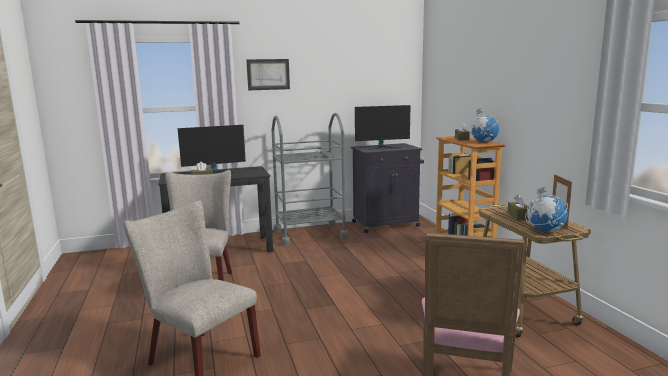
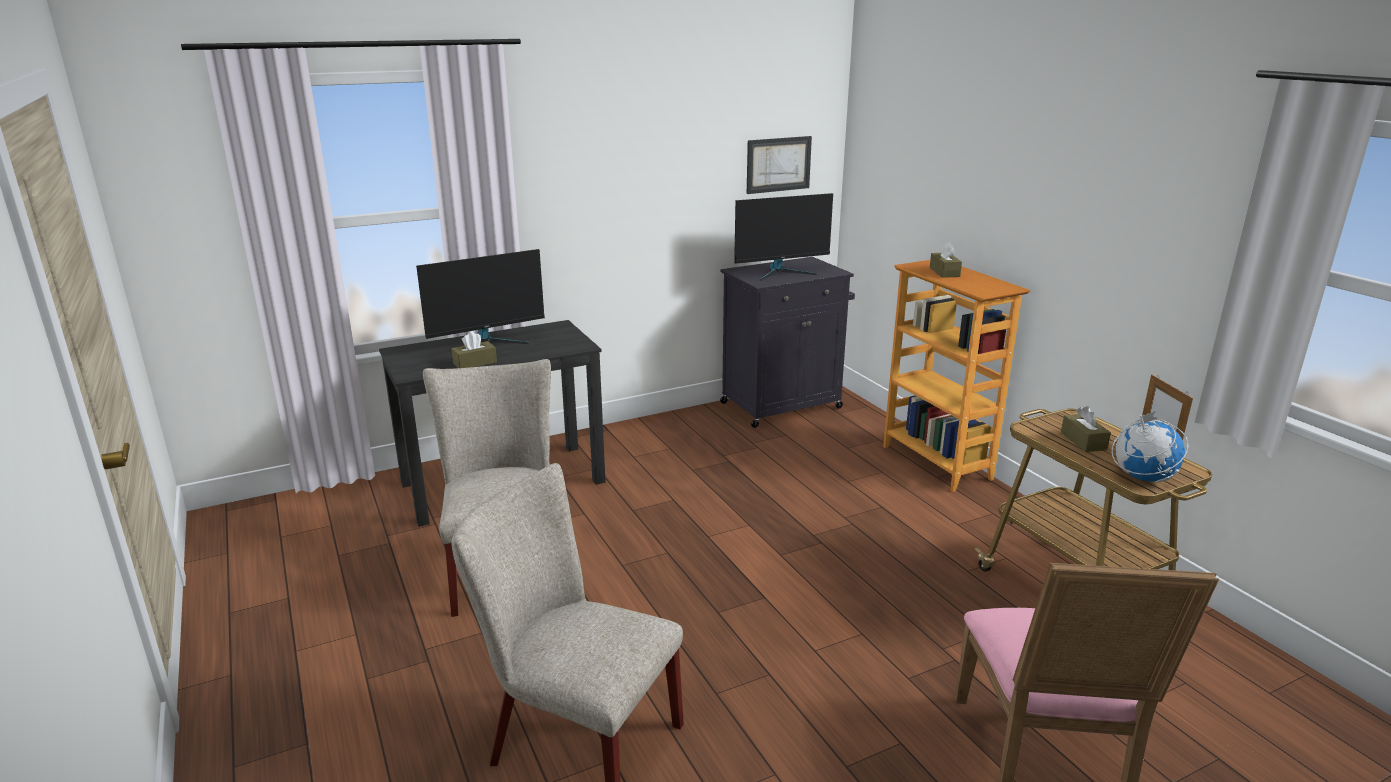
camera: 10 degrees left, 10 degrees up
picture [246,59,290,90] -> picture moved to [747,136,812,194]
grey cart [271,113,348,246] -> none
globe [470,108,499,142] -> none

